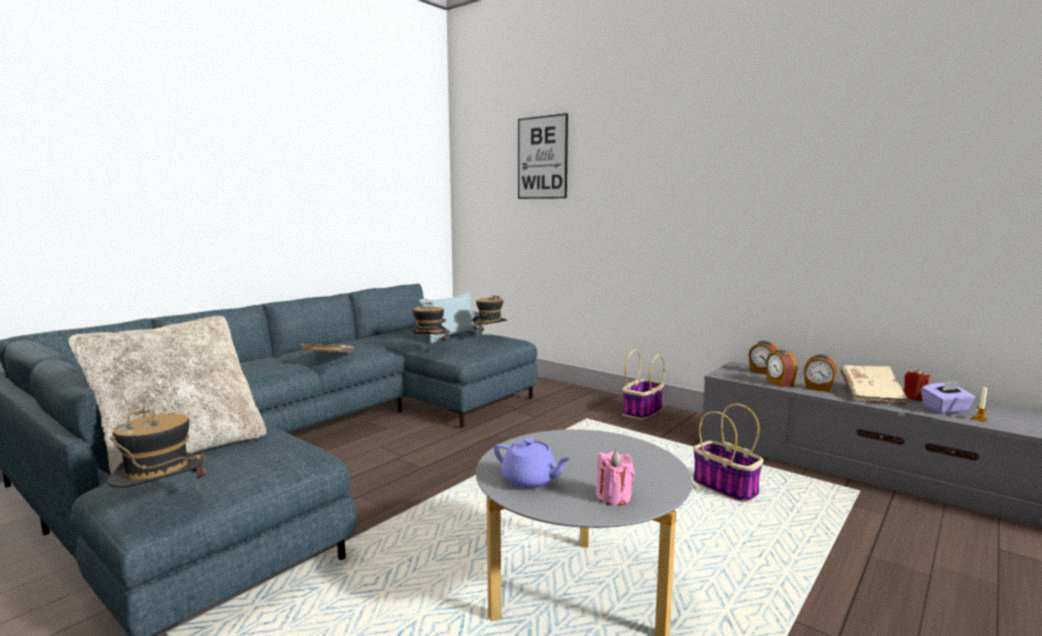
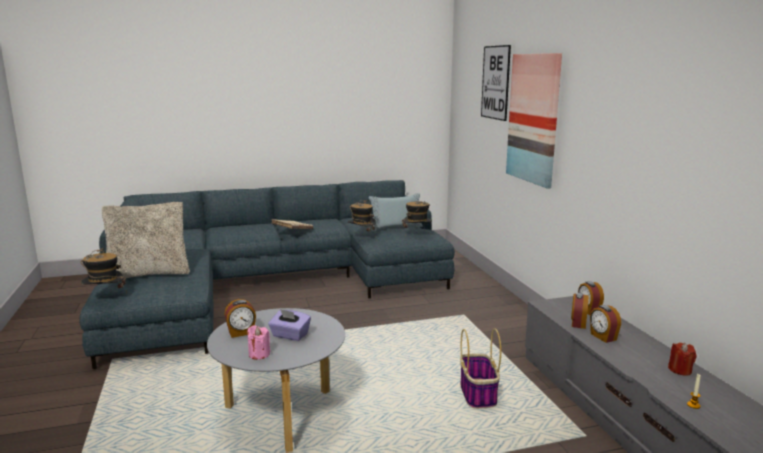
camera: 35 degrees right, 5 degrees up
purple teapot [494,438,572,489] -> alarm clock [224,299,256,338]
basket [623,350,665,420] -> none
beige book [840,365,908,404] -> none
purple tissue box [921,380,975,414] -> purple tissue box moved to [268,309,311,341]
none -> picture [506,53,562,189]

